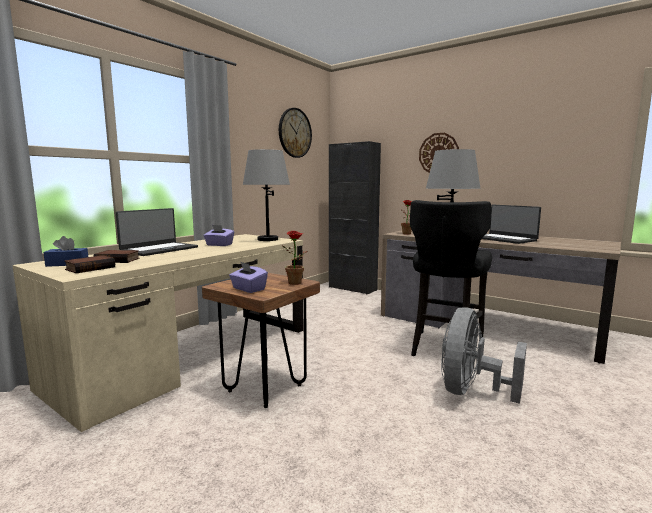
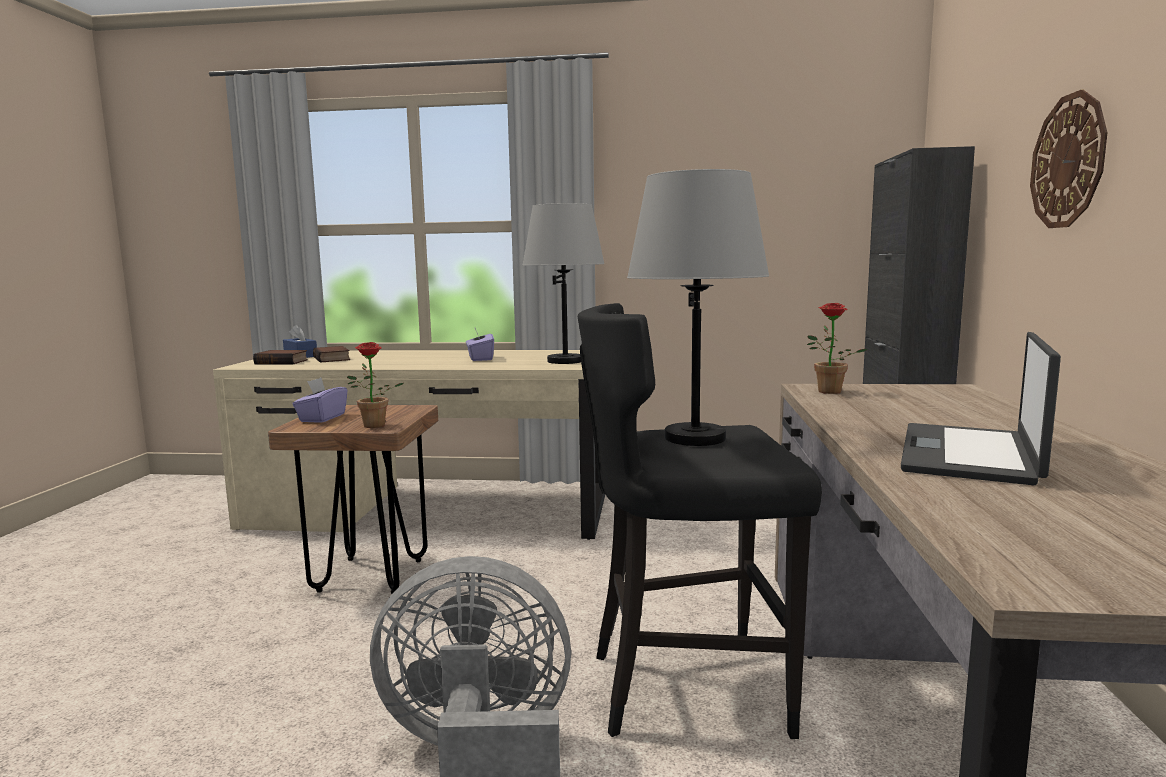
camera: 60 degrees right, 0 degrees up
laptop [116,208,198,256] -> none
wall clock [279,108,312,158] -> none

